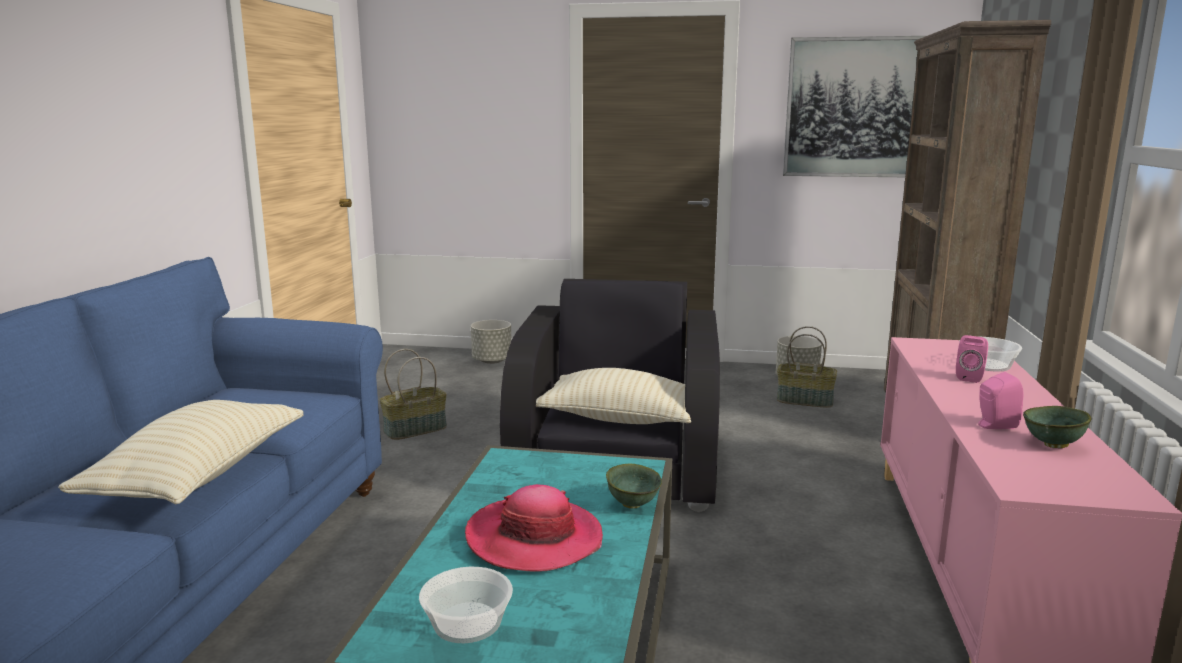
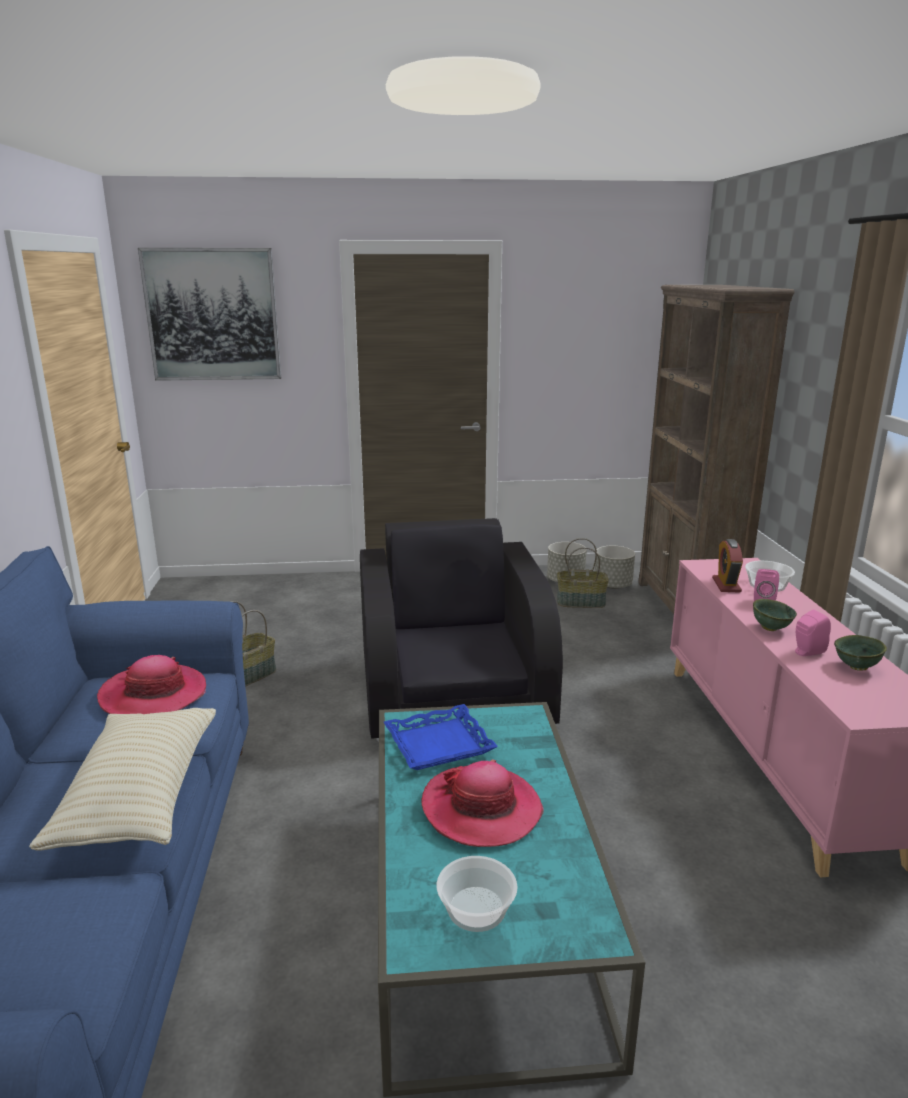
camera: 15 degrees left, 5 degrees up
grey planter [471,320,512,364] -> grey planter moved to [595,545,635,589]
beige pillow [536,368,691,424] -> none
green bowl [606,463,662,508] -> green bowl moved to [753,599,797,631]
picture [783,36,925,177] -> picture moved to [138,248,281,381]
none -> hat [97,655,206,714]
none -> blue tray [384,704,498,770]
none -> alarm clock [712,539,743,593]

